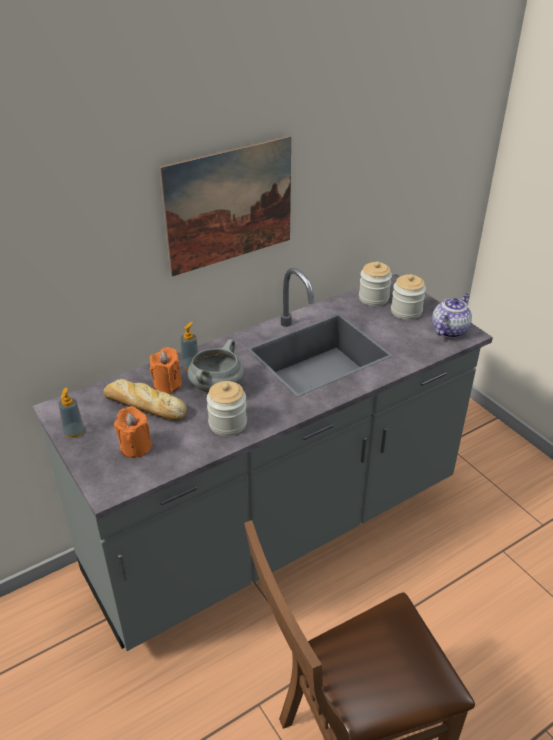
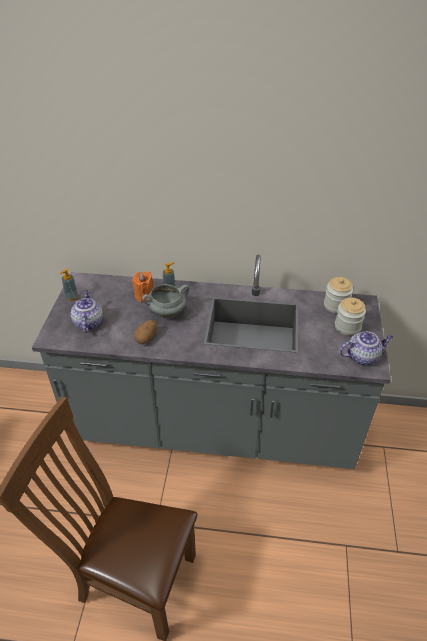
camera: 40 degrees right, 5 degrees up
bread [103,379,187,421] -> none
orange candle [114,406,152,458] -> teapot [71,290,103,333]
picture [159,136,291,277] -> none
jar [207,381,247,436] -> potato [134,320,157,345]

